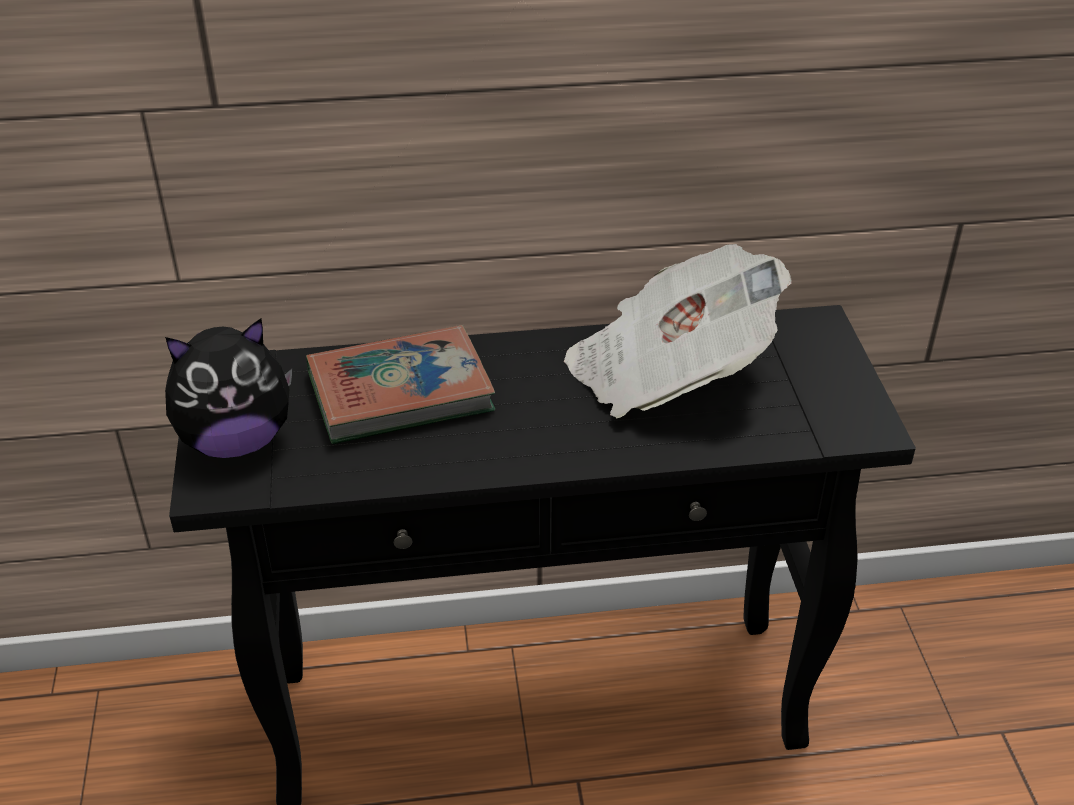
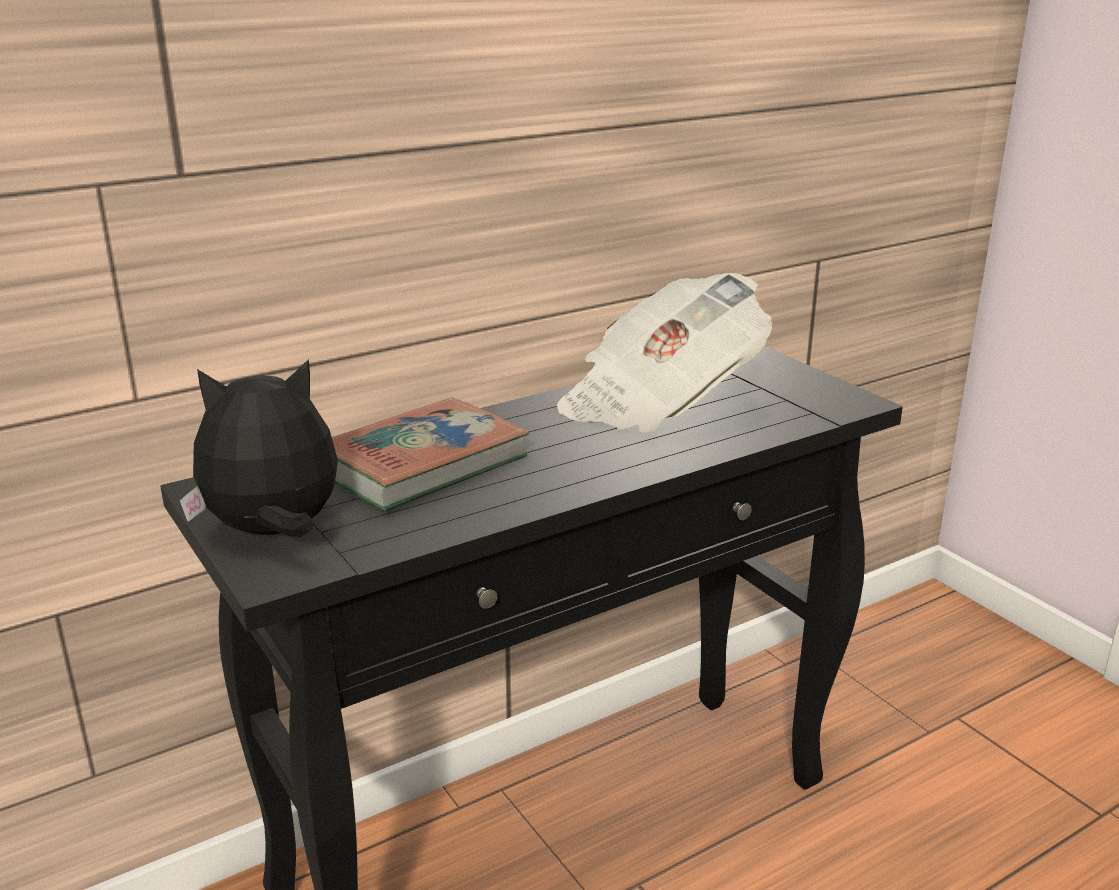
camera: 25 degrees left, 15 degrees down
plush toy [165,318,293,458] -> plush toy turned 150 degrees counterclockwise [179,359,338,537]

